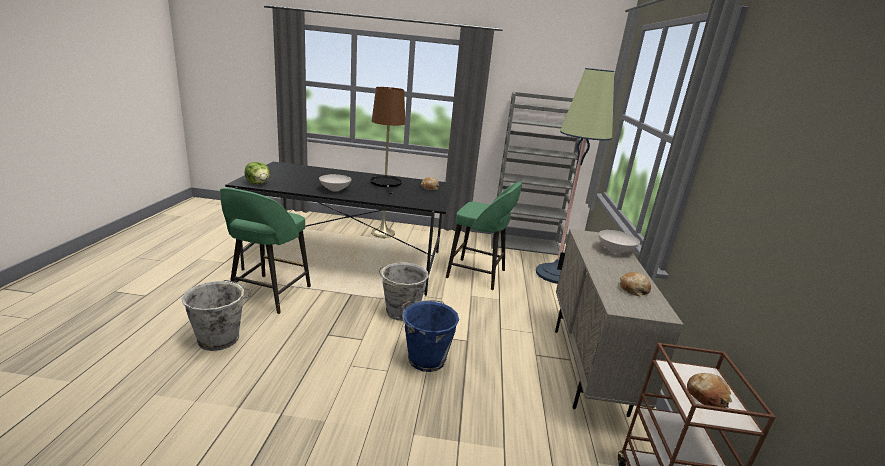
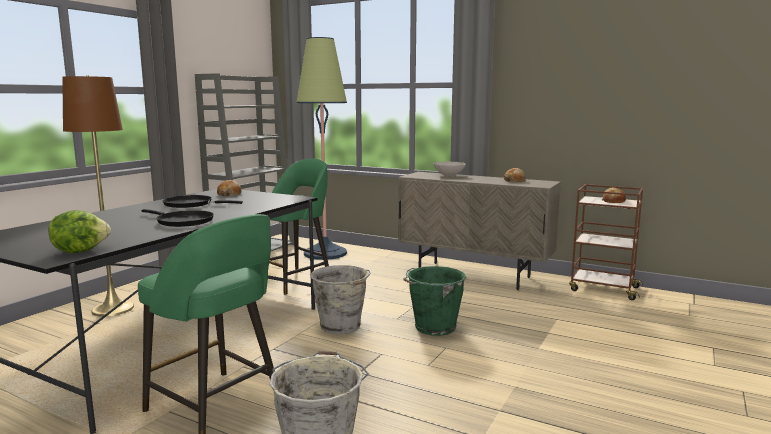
camera: 65 degrees left, 10 degrees down
white bowl [319,174,351,192] -> black frying pan [142,209,214,227]
blue bucket [401,300,459,372] -> green bucket [403,266,466,336]

